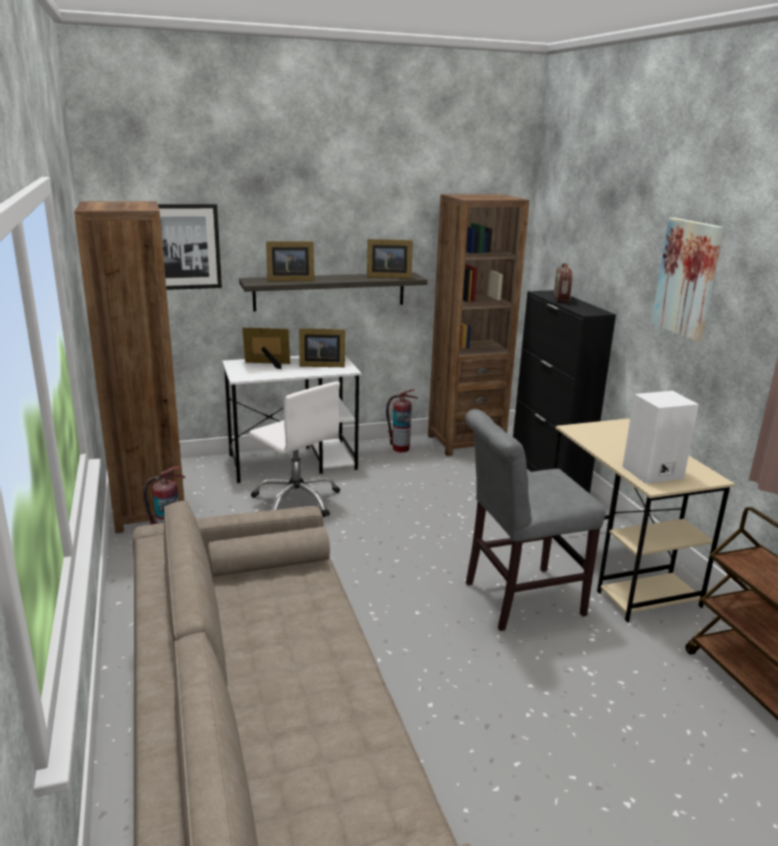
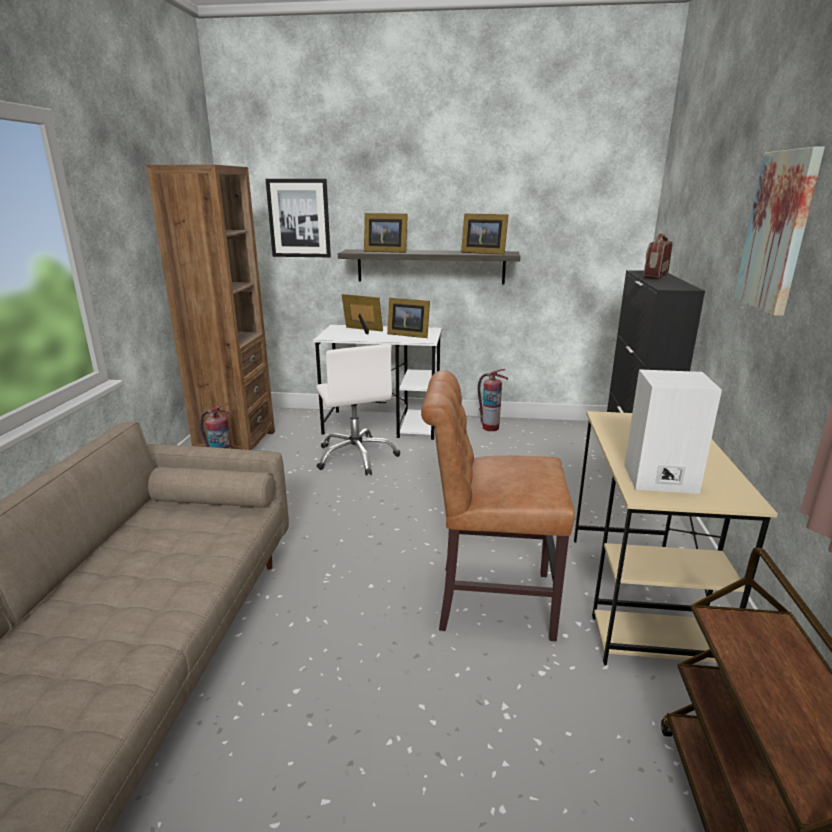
camera: 25 degrees right, 0 degrees up
brown bookcase [428,194,530,456] -> none
grey chair [465,409,606,631] -> brown chair [421,370,575,641]

